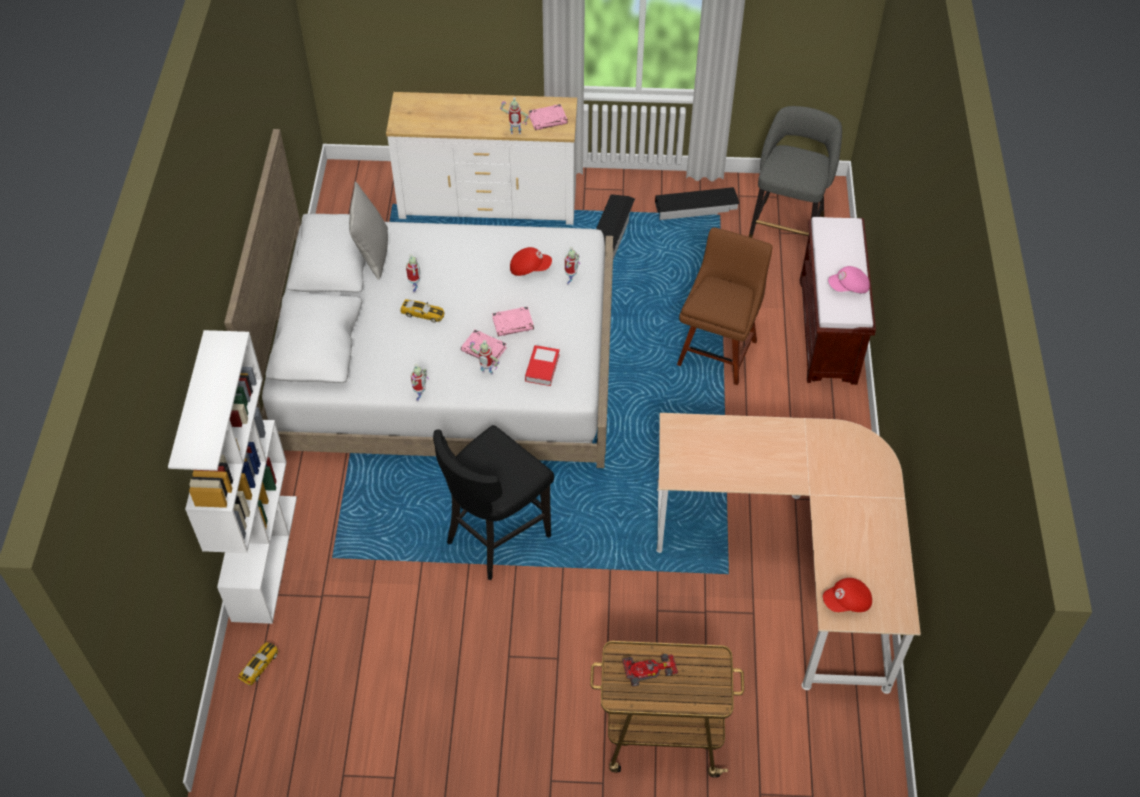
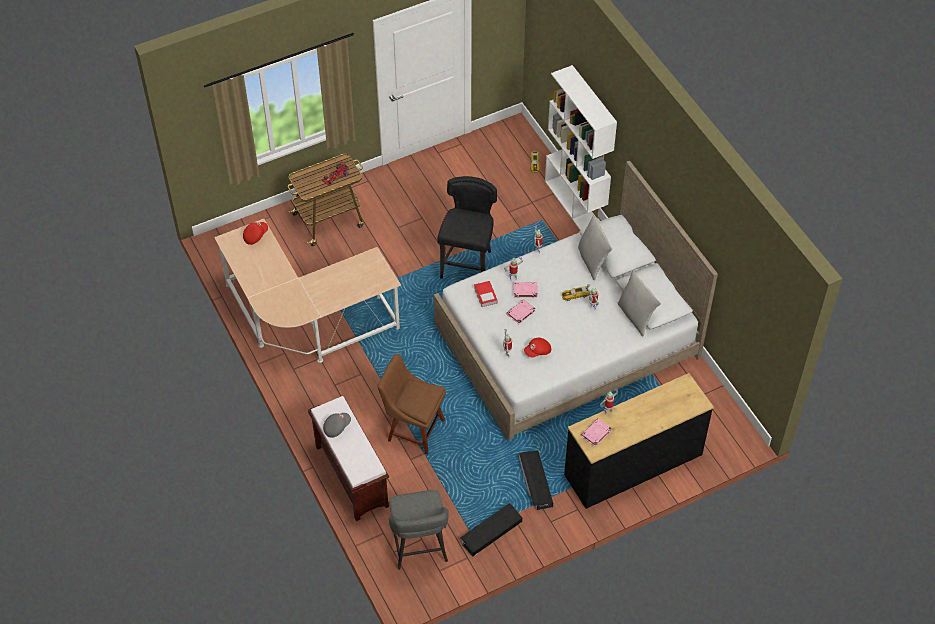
camera: 150 degrees right, 0 degrees up
white dresser [386,92,577,225] -> black dresser [564,373,714,509]
brown chair [677,227,773,385] -> brown chair turned 120 degrees clockwise [378,354,446,454]
pink cap [828,266,870,293] -> grey cap [323,413,351,438]
none -> grey pillow [578,215,612,281]

